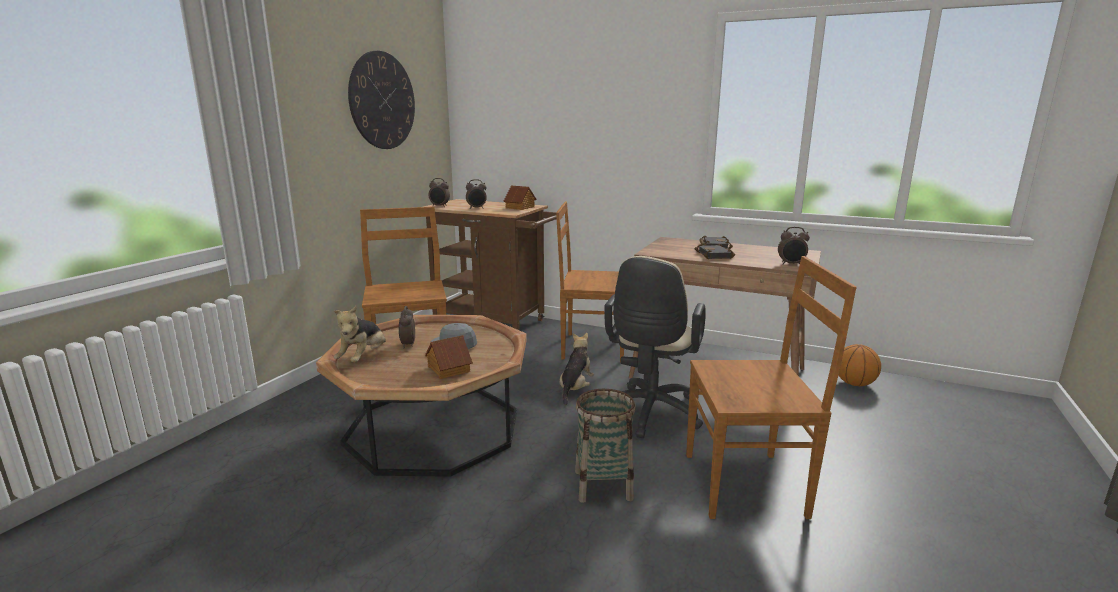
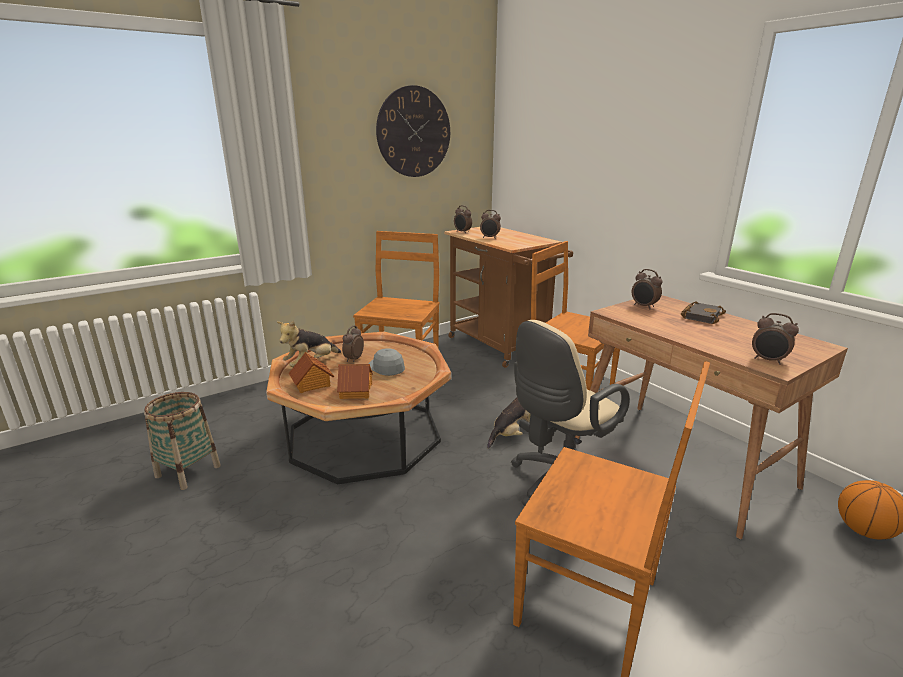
camera: 30 degrees right, 5 degrees up
toy house [504,186,537,210] -> toy house moved to [289,352,334,393]
basket [575,389,636,503] -> basket moved to [144,392,221,490]
black book [695,244,735,259] -> none
none -> alarm clock [632,269,663,309]

